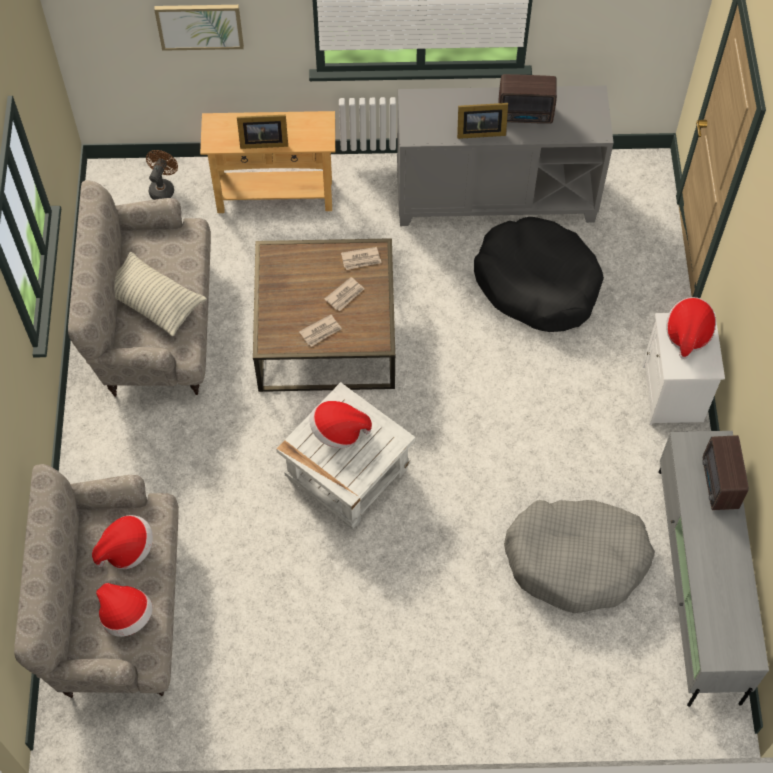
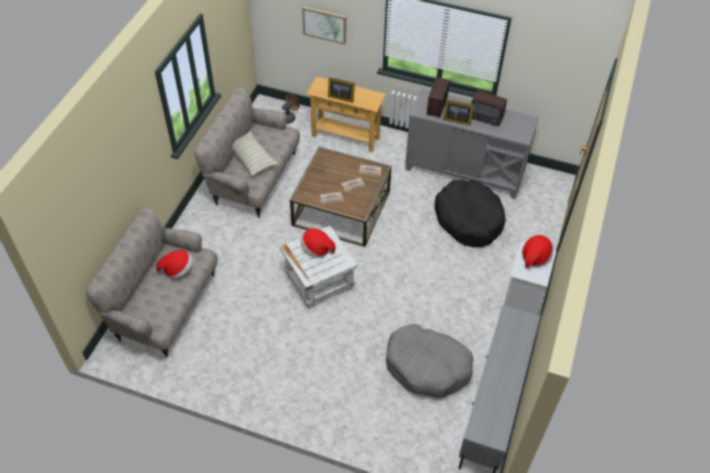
camera: 20 degrees right, 10 degrees down
hat [96,583,153,637] -> none
radio [702,435,749,510] -> radio moved to [427,77,450,117]

